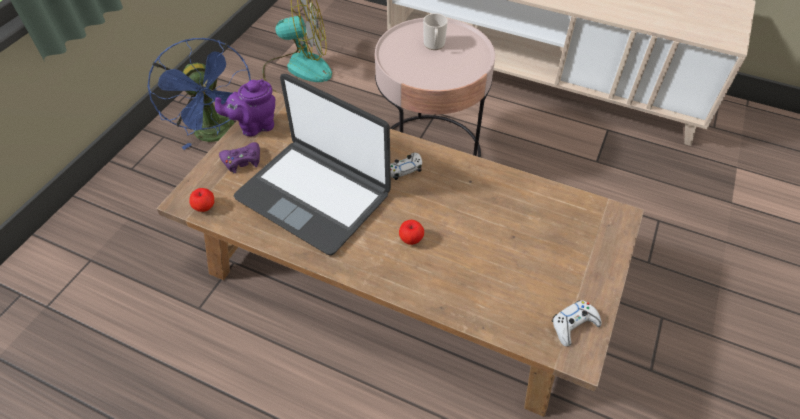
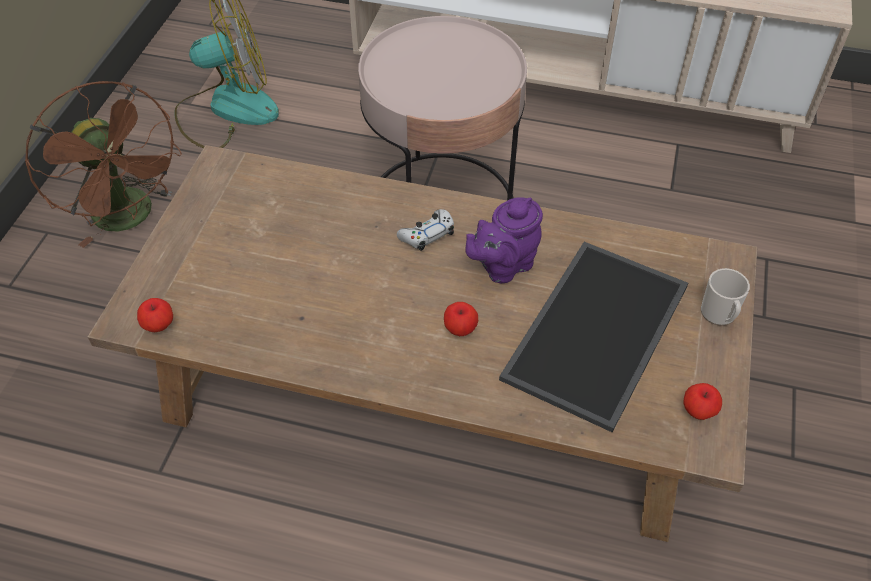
camera: 10 degrees left, 0 degrees up
blue fan [147,38,251,150] -> brown fan [25,81,182,248]
purple teapot [215,79,276,136] -> purple teapot moved to [465,197,543,283]
purple game controller [219,142,260,173] -> none
laptop [234,74,391,256] -> none
mug [423,13,448,50] -> mug moved to [701,268,750,326]
white game controller [552,300,602,347] -> apple [683,383,722,420]
none -> tray [499,242,688,433]

